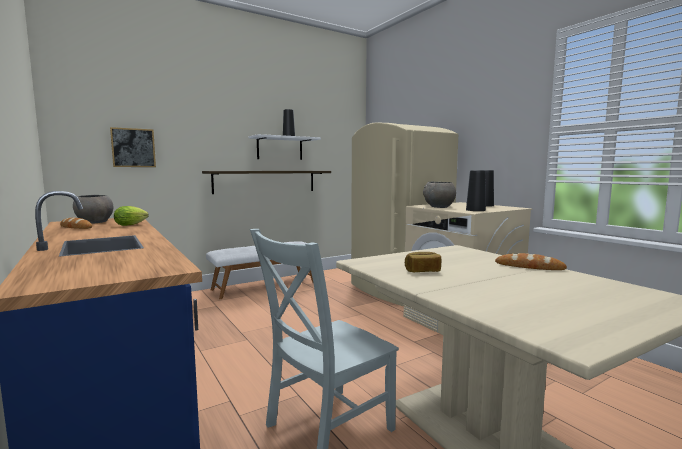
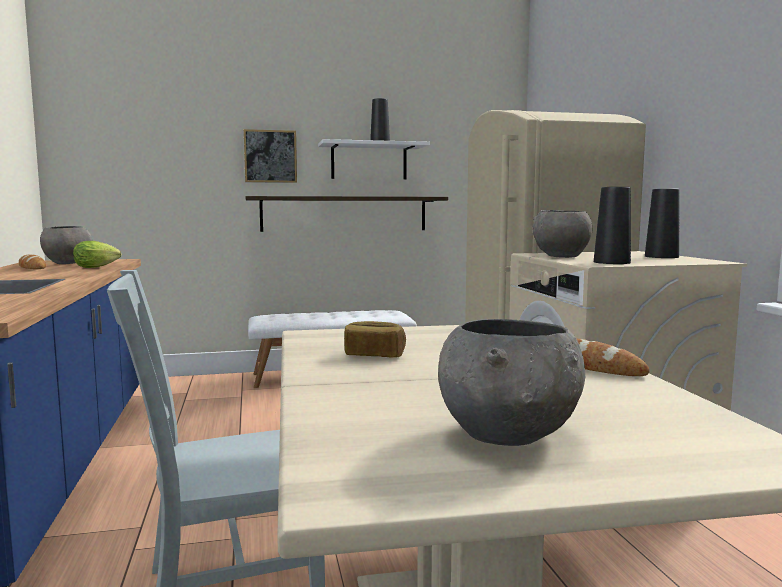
camera: 20 degrees right, 0 degrees up
picture [110,127,156,167] -> picture moved to [244,129,297,183]
none -> grey bowl [438,319,585,446]

